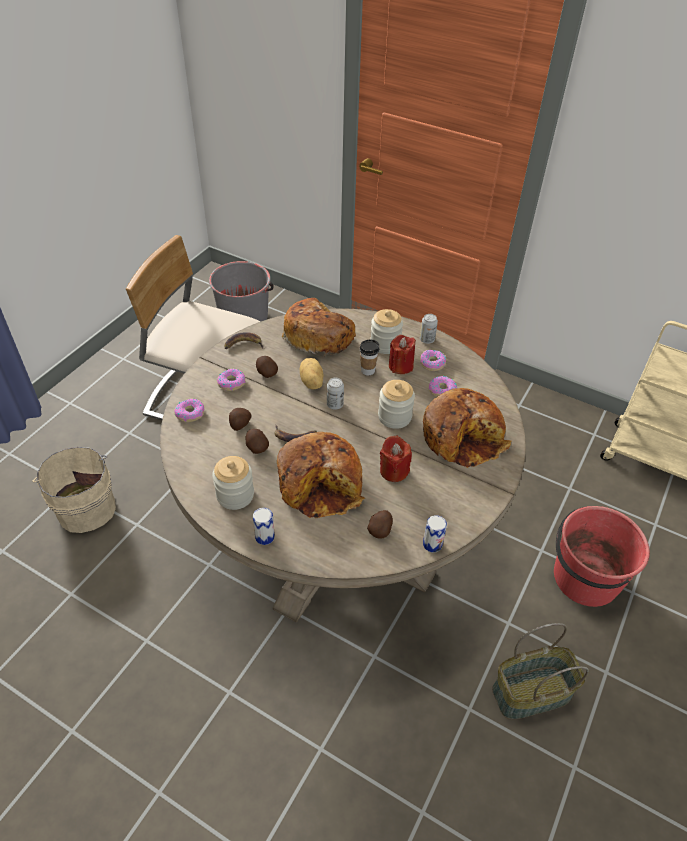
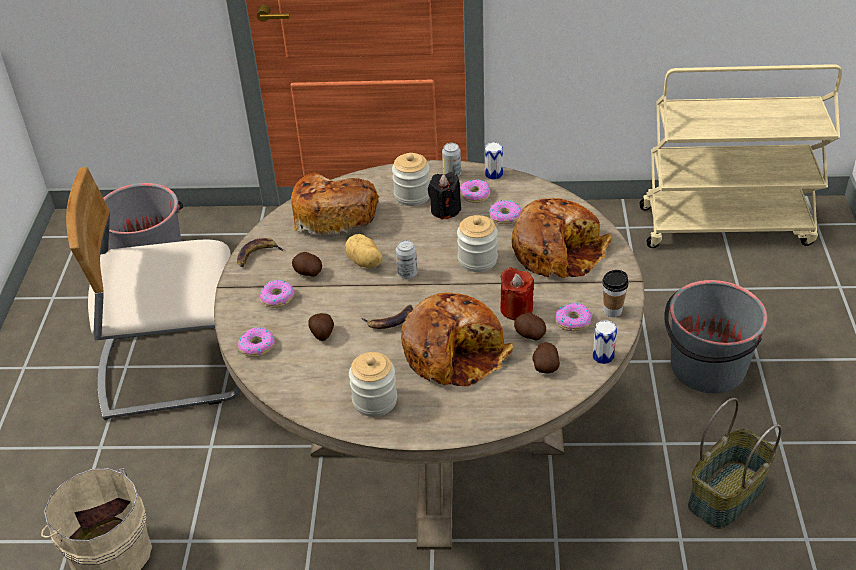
camera: 25 degrees left, 5 degrees down
potato [245,429,269,454] -> potato moved to [514,313,546,341]
can [253,508,275,545] -> can moved to [485,142,503,180]
cup [359,340,380,376] -> cup moved to [602,270,629,317]
red candle [389,335,416,374] -> black candle [428,172,461,220]
red bucket [554,506,650,607] -> grey bucket [664,280,768,393]
none -> donut [555,303,592,332]

